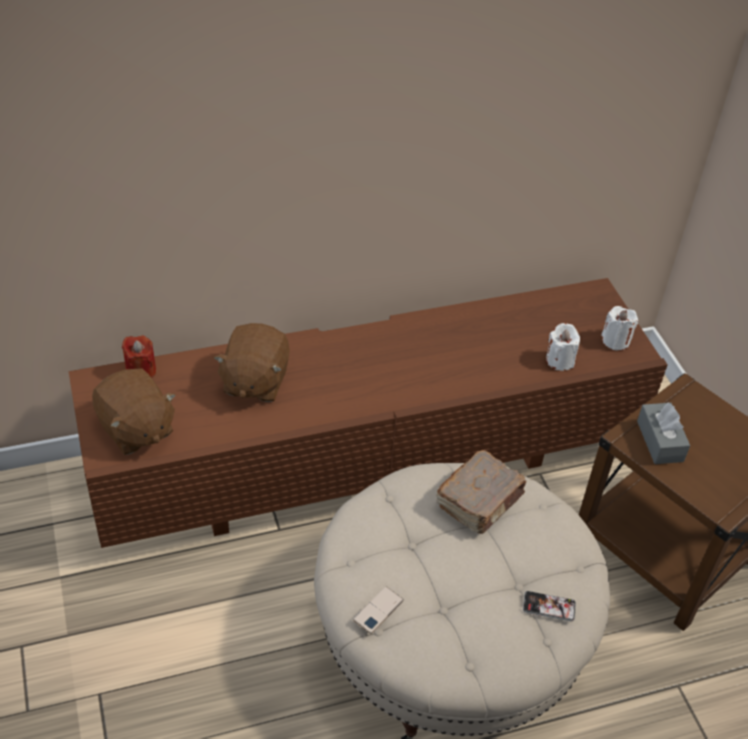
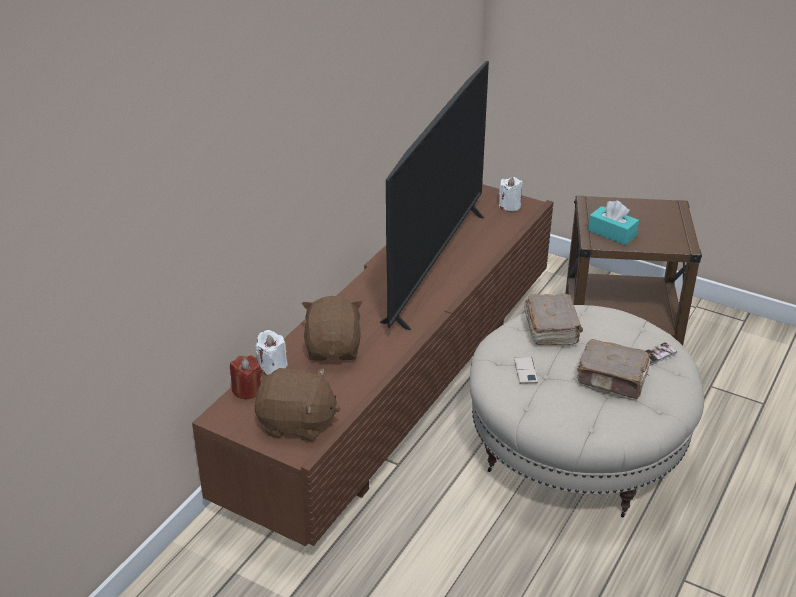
camera: 40 degrees left, 10 degrees down
brown plush toy [214,323,290,402] -> brown plush toy turned 150 degrees counterclockwise [302,296,363,361]
phone [353,586,404,634] -> phone moved to [514,357,538,384]
white candle [546,323,580,371] -> white candle moved to [255,330,288,375]
grey tissue box [637,402,690,464] -> turquoise tissue box [588,200,639,245]
none -> television [379,61,489,330]
none -> brown book [577,339,651,399]

